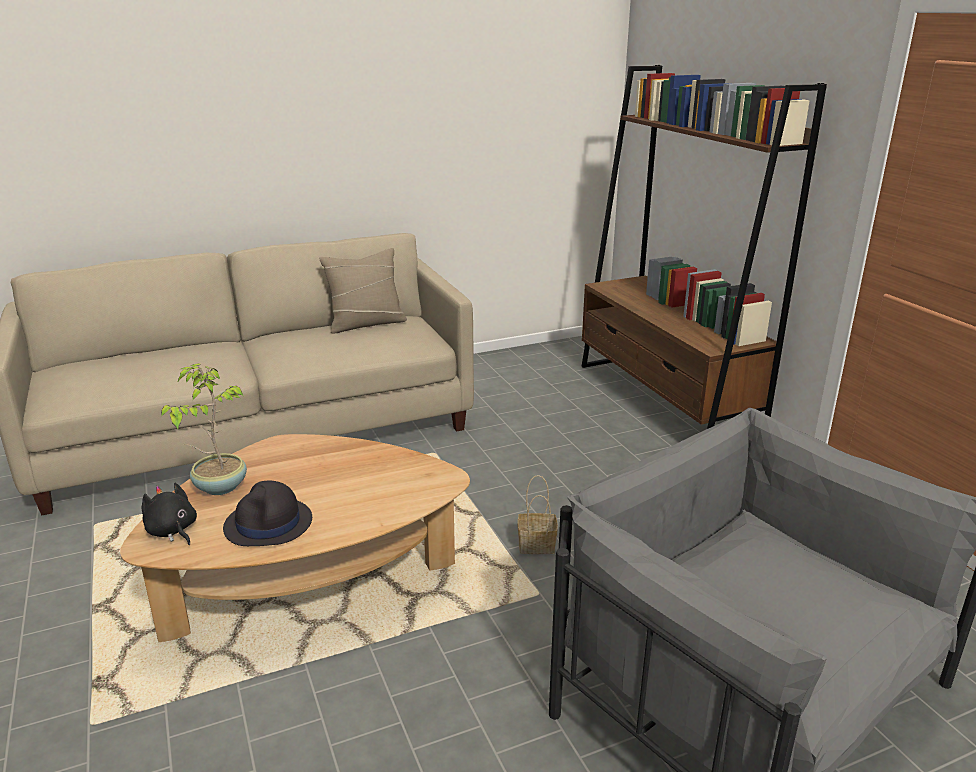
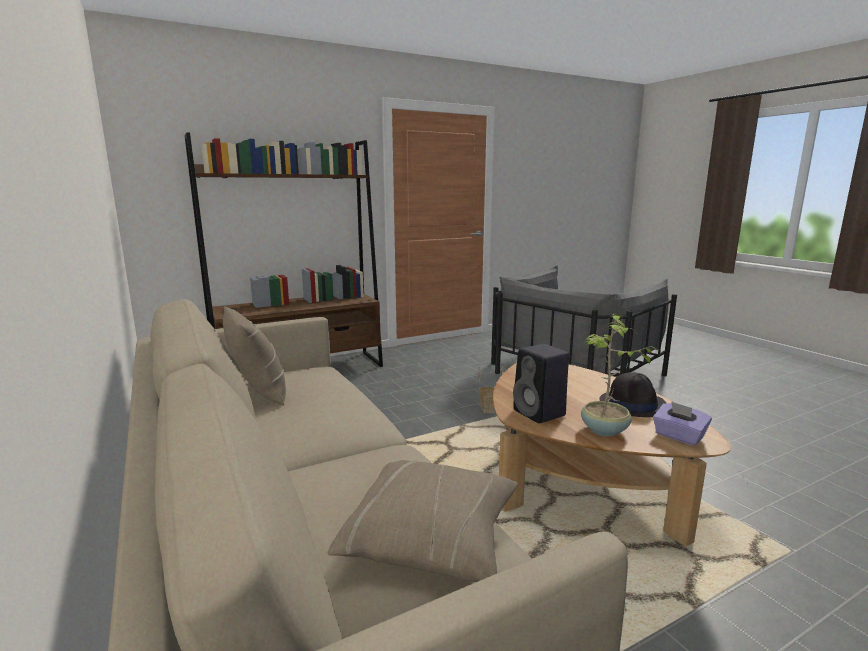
camera: 95 degrees left, 10 degrees down
black plush toy [142,483,197,545] -> purple tissue box [653,401,712,446]
none -> beige pillow [328,460,518,582]
none -> black speaker [513,344,569,423]

